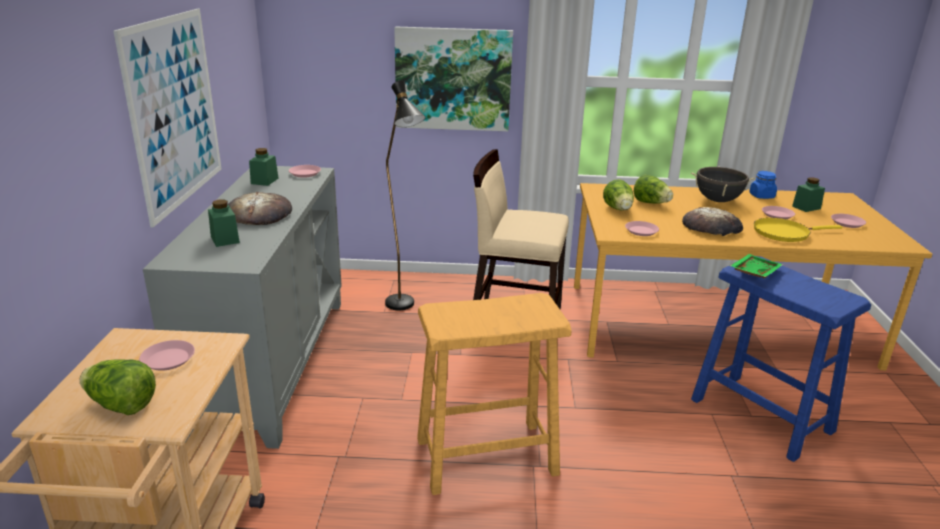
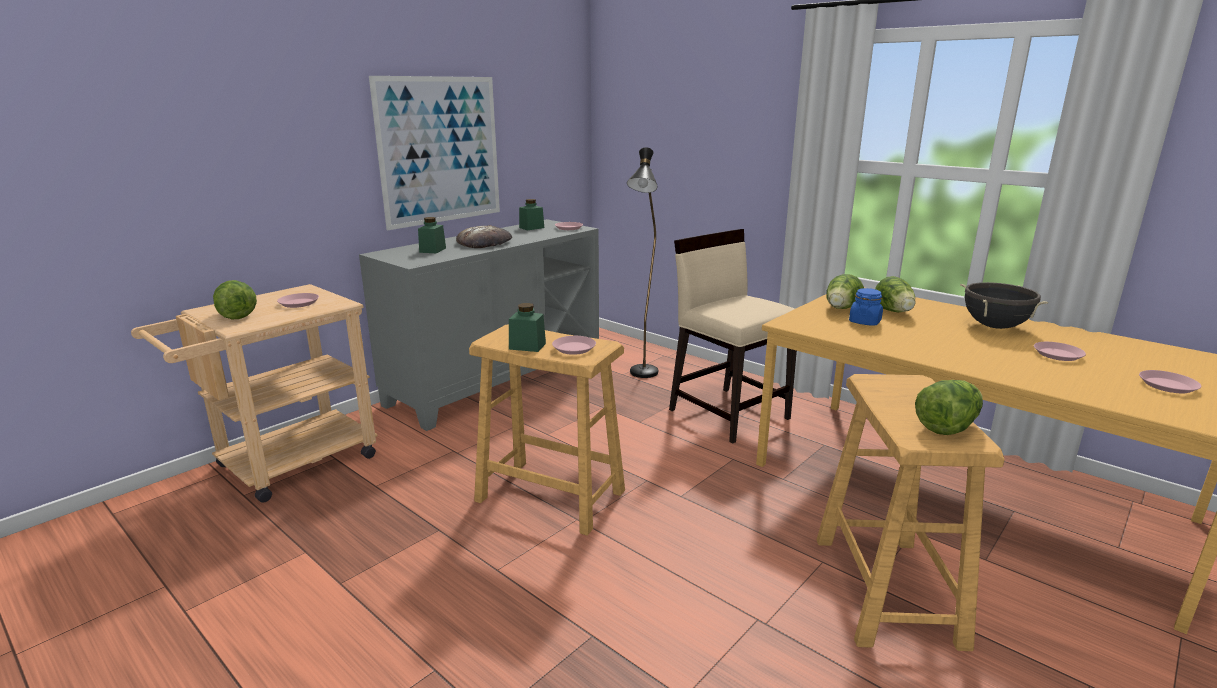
camera: 40 degrees right, 5 degrees down
picture [394,26,513,131] -> none
pink plate [625,221,659,236] -> pink plate moved to [552,336,596,355]
bread [682,207,743,236] -> none
blue stool [691,256,871,462] -> beige stool [816,374,1005,651]
green tray [730,254,783,278] -> none
blue jar [749,171,777,199] -> blue jar moved to [849,288,883,326]
yellow frying pan [754,218,842,242] -> none
green jar [792,177,825,212] -> green jar moved to [509,303,546,352]
none -> lettuce [915,380,983,435]

